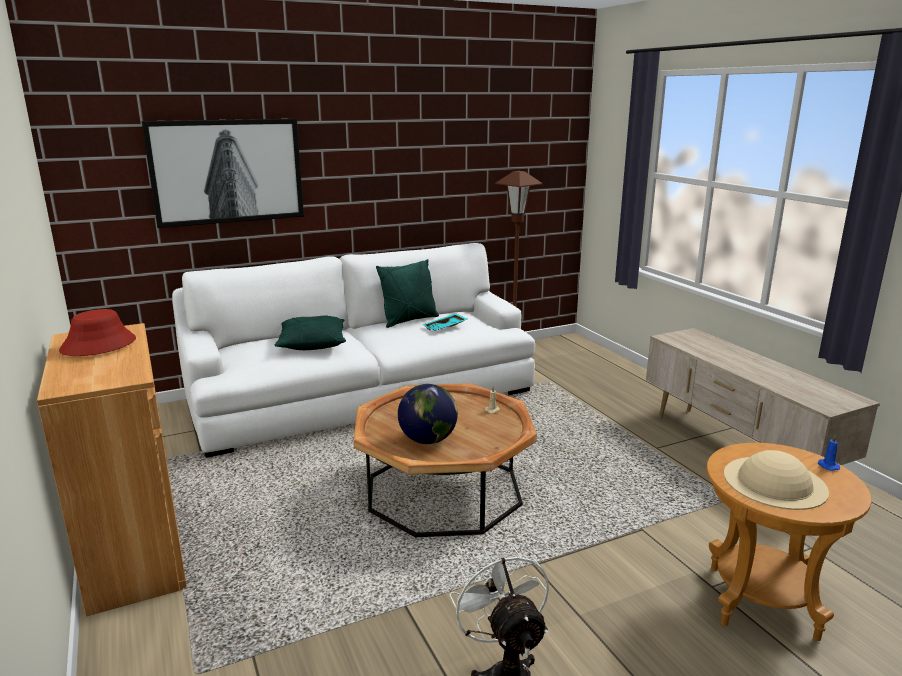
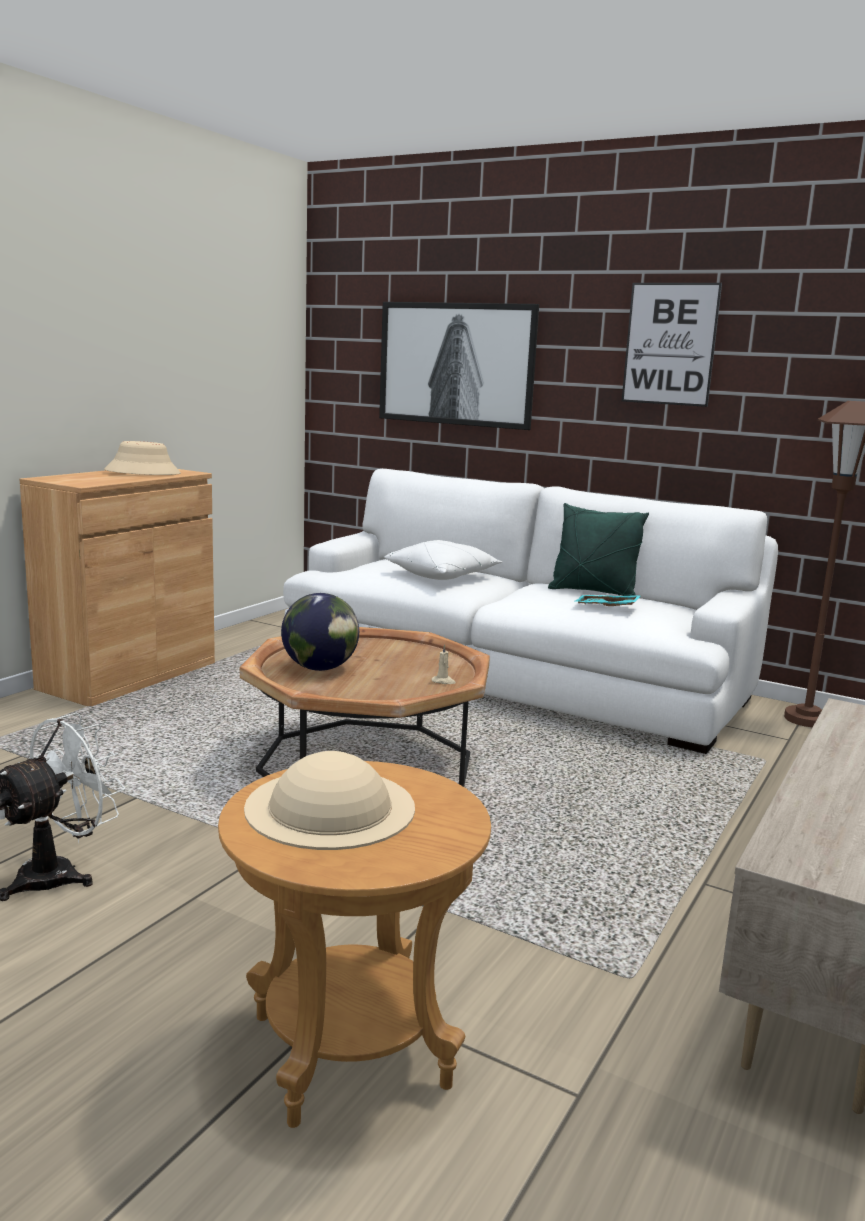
camera: 55 degrees right, 5 degrees down
red hat [59,309,136,356] -> beige hat [104,441,181,475]
green pillow [274,315,346,350] -> white pillow [384,540,502,580]
blue candle [818,435,840,471] -> none
none -> picture [622,283,722,407]

